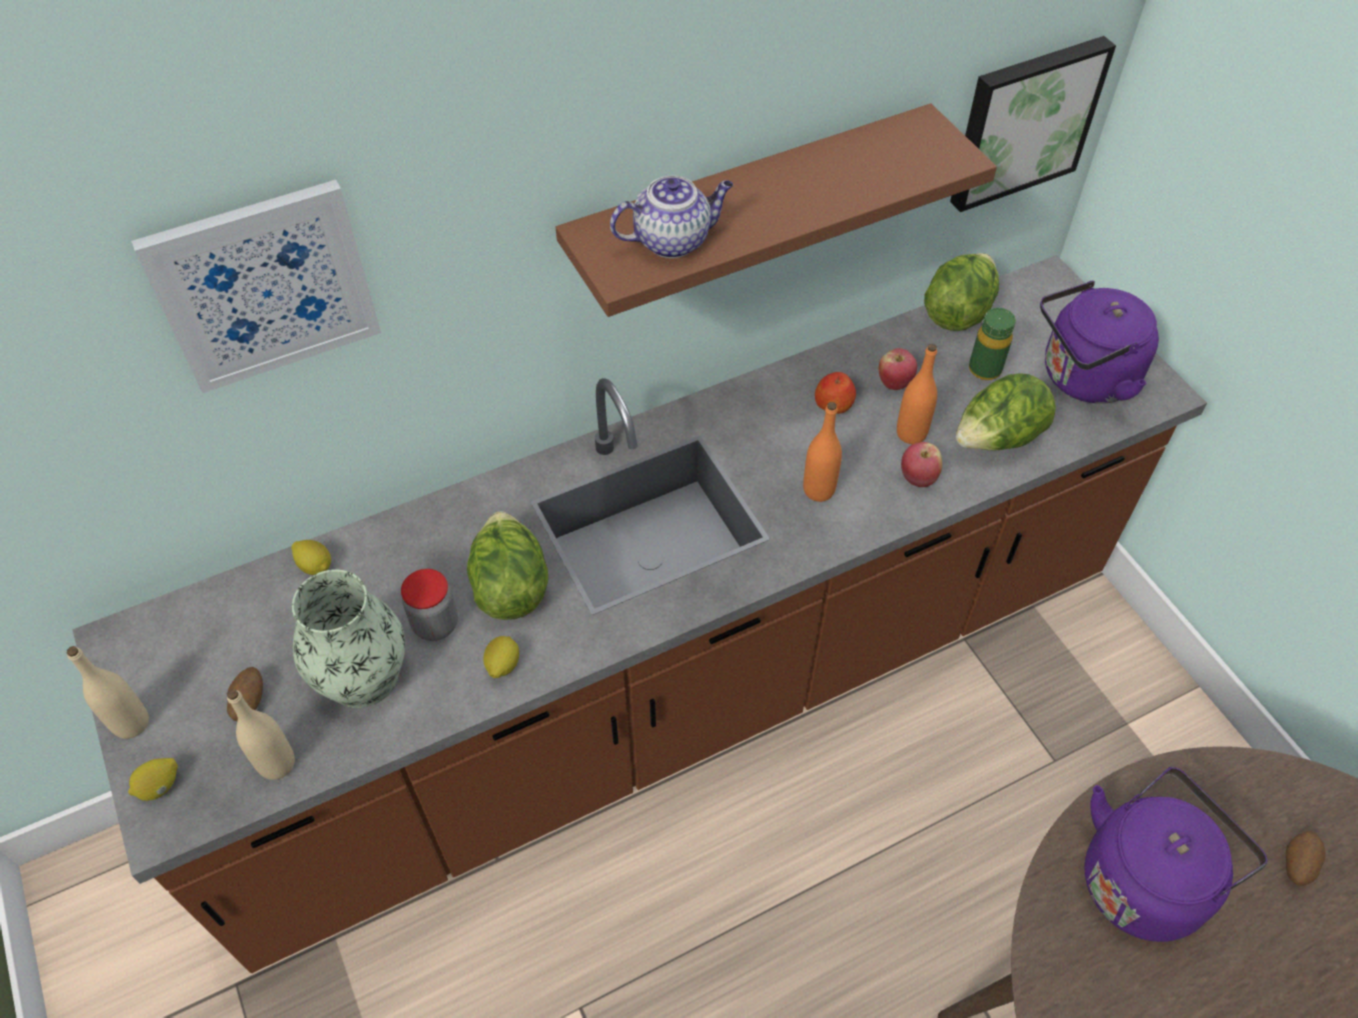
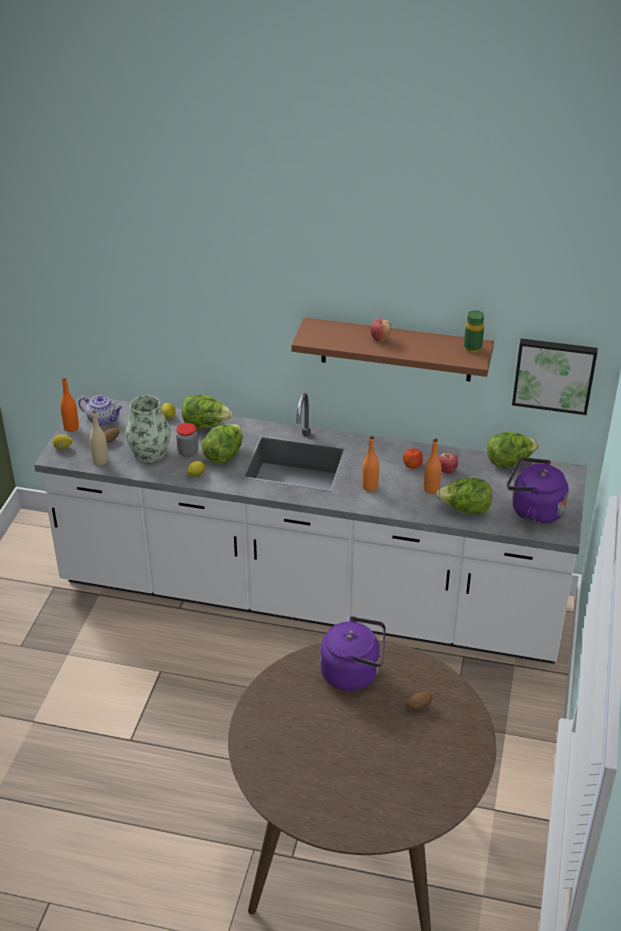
camera: 40 degrees right, 15 degrees down
beige bottle [67,646,149,739] -> orange bottle [60,378,79,432]
brown counter [72,255,1207,973] -> white counter [34,393,587,664]
picture [131,180,381,393] -> none
teapot [610,175,733,258] -> teapot moved to [78,395,123,426]
apple [901,442,942,487] -> apple moved to [370,318,391,342]
green bottle [969,308,1016,380] -> green bottle moved to [464,310,484,352]
none -> lettuce [182,395,233,429]

